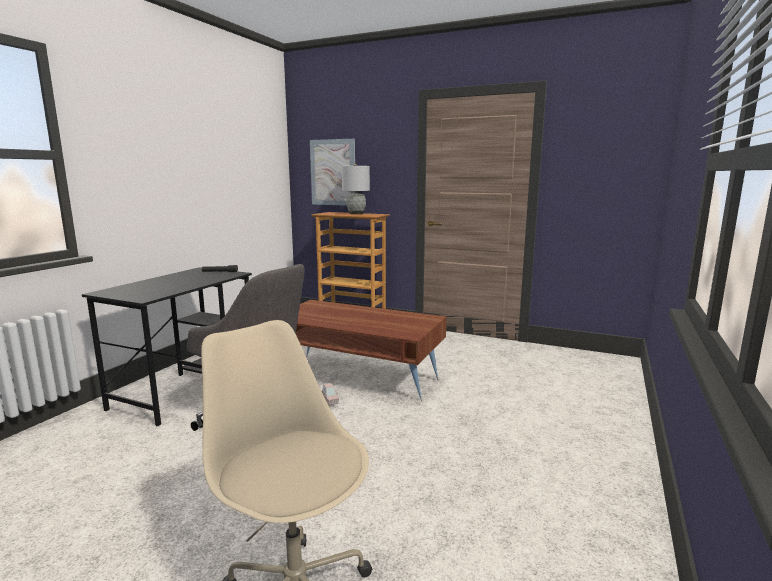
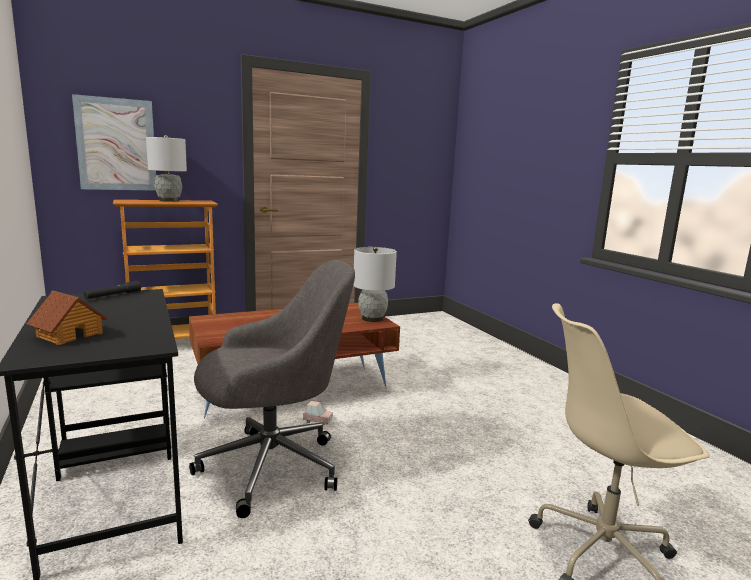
camera: 50 degrees left, 0 degrees up
none -> toy house [26,290,108,345]
none -> white table lamp [353,247,397,322]

